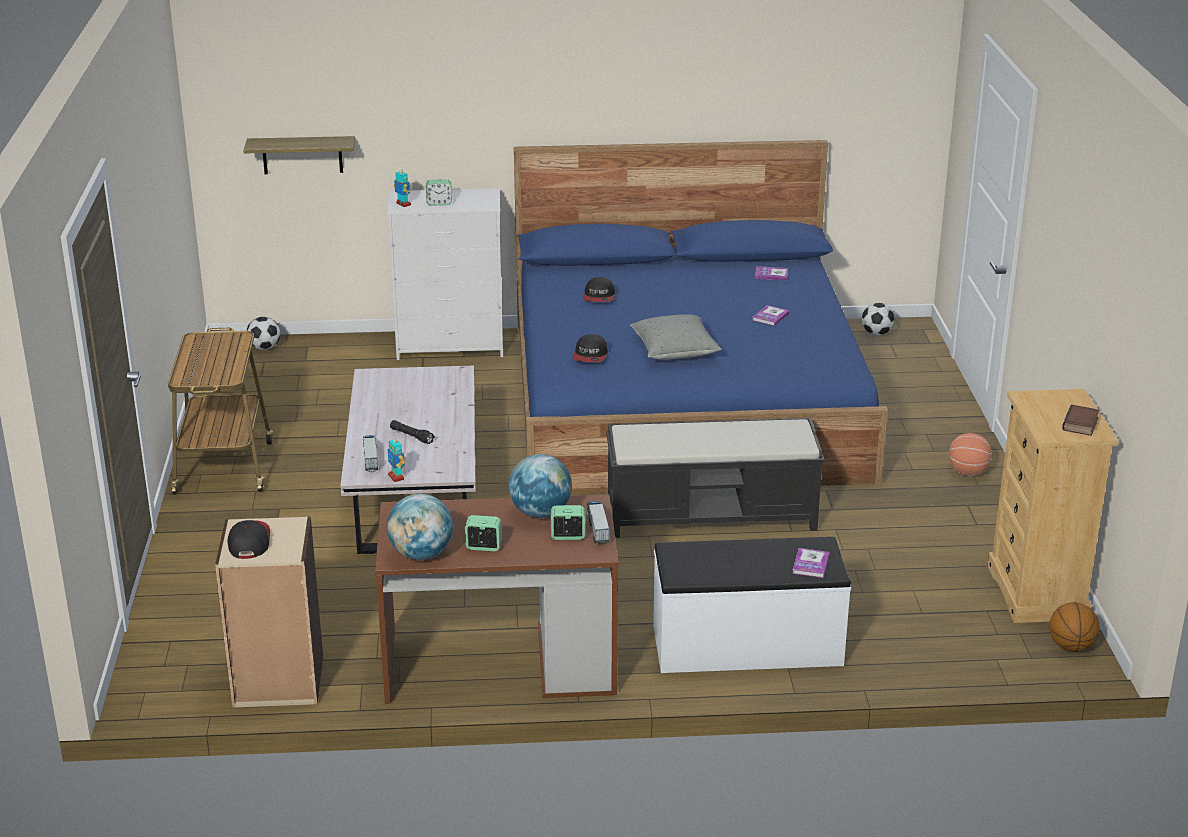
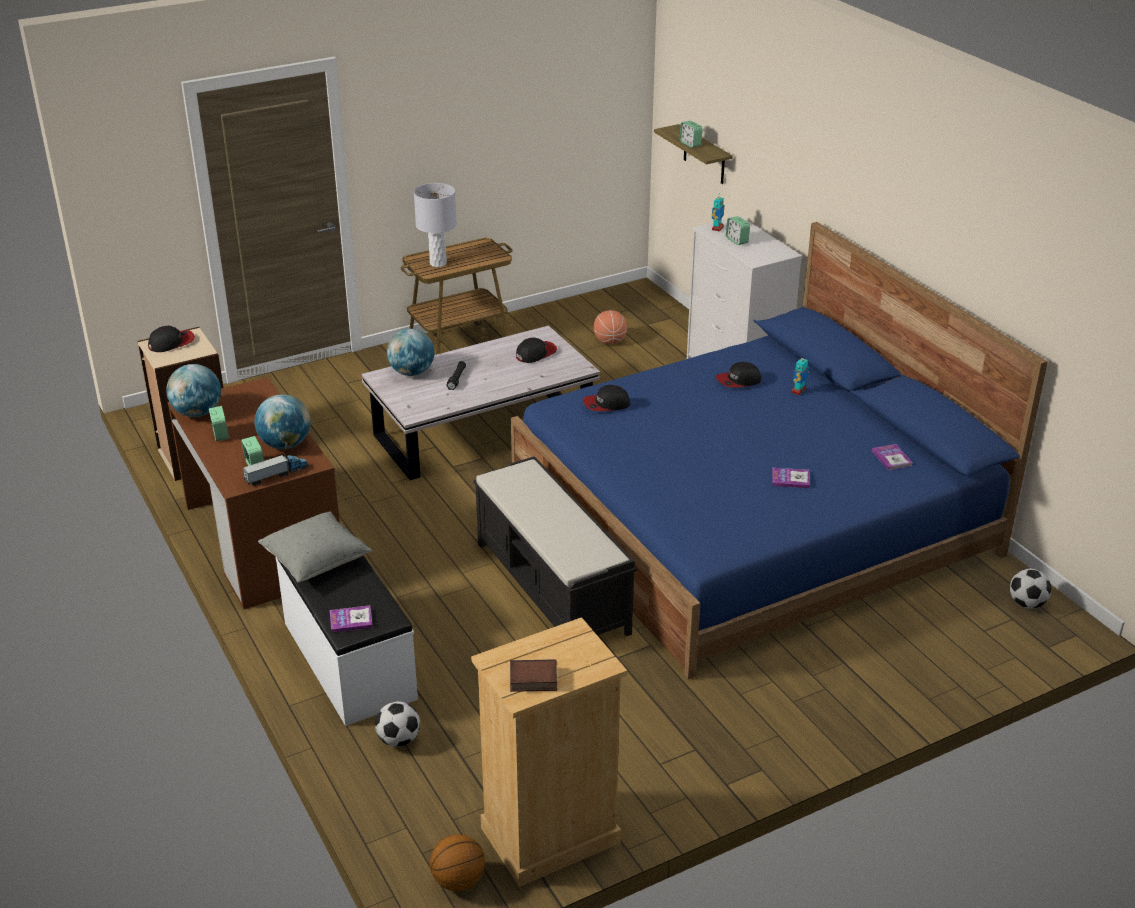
camera: 65 degrees right, 5 degrees up
football [247,316,280,350] -> football moved to [375,701,420,747]
toy truck [363,435,378,472] -> globe [387,329,434,376]
toy robot [388,437,405,482] -> toy robot moved to [791,355,809,395]
grey pillow [630,314,722,360] -> grey pillow moved to [258,511,372,583]
basketball [949,433,992,476] -> basketball moved to [594,310,627,344]
none -> grey table lamp [414,183,457,267]
none -> cap [516,337,557,363]
none -> alarm clock [679,121,703,148]

